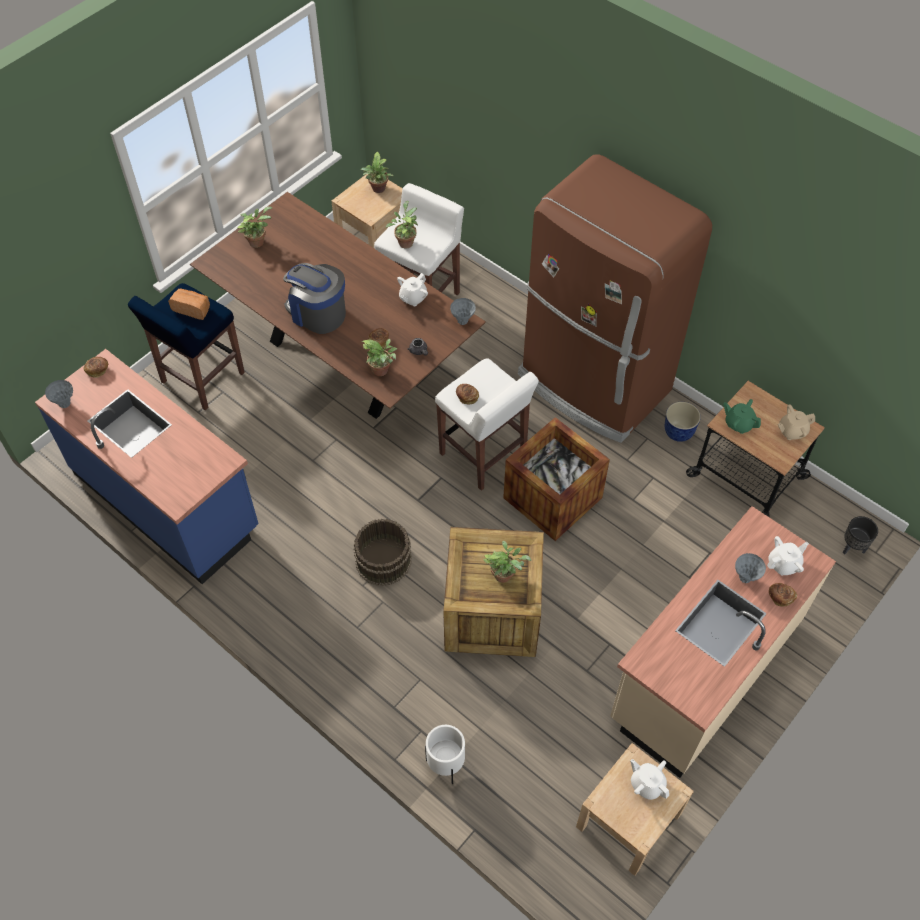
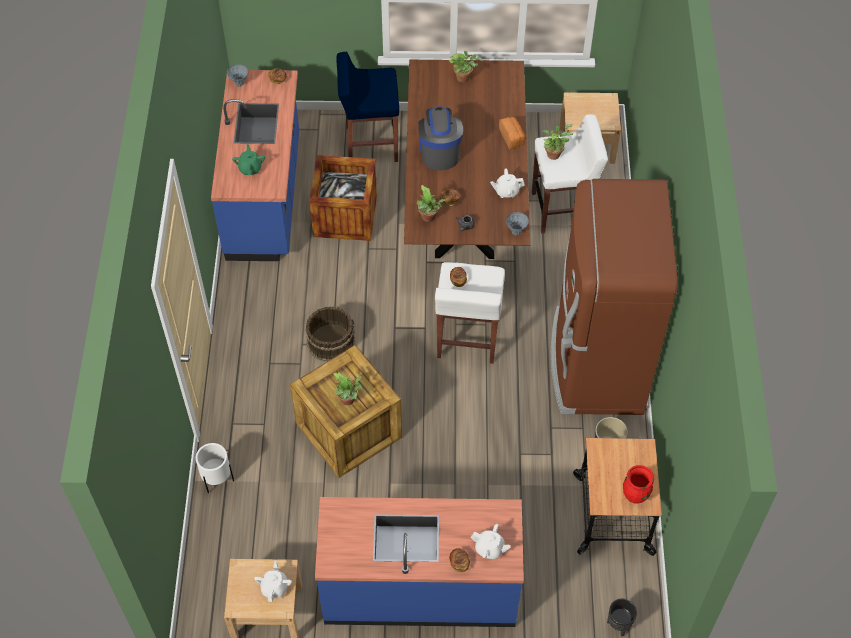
camera: 50 degrees right, 0 degrees up
bread [168,288,210,320] -> bread moved to [499,117,525,150]
potted plant [360,152,394,193] -> none
crate [503,417,610,541] -> crate moved to [309,155,377,241]
beige counter [610,506,836,778] -> blue counter [315,497,524,627]
green teapot [723,399,761,434] -> green teapot moved to [232,144,265,175]
grey vase [735,553,766,583] -> none
beige teapot [778,404,815,440] -> red vase [623,465,654,504]

